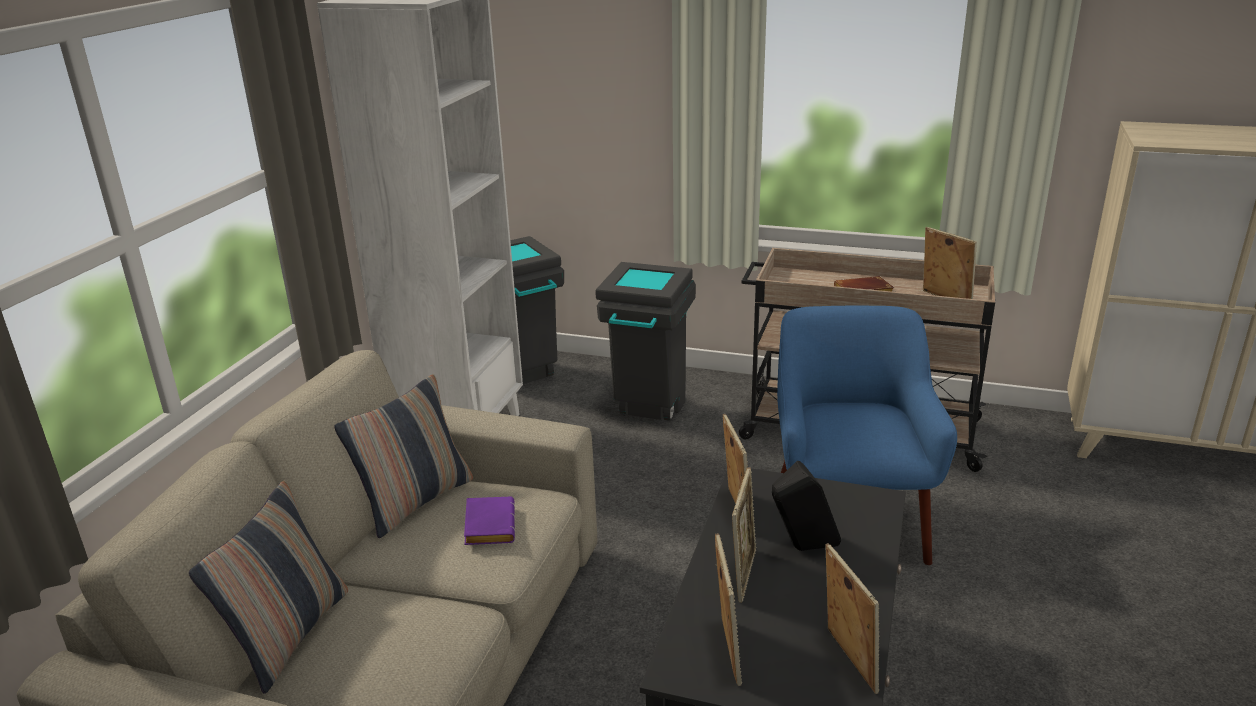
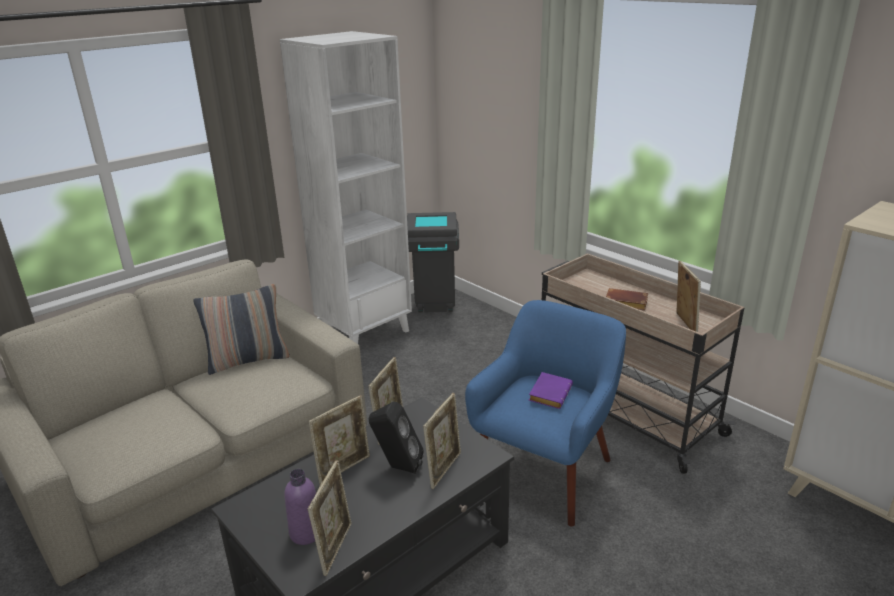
camera: 30 degrees right, 0 degrees up
pillow [189,480,348,694] -> none
purple book [464,496,515,545] -> purple book moved to [528,372,573,409]
grey trash can [596,262,696,421] -> none
picture frame [715,533,743,686] -> picture frame moved to [423,393,461,489]
none -> purple bottle [284,469,316,545]

